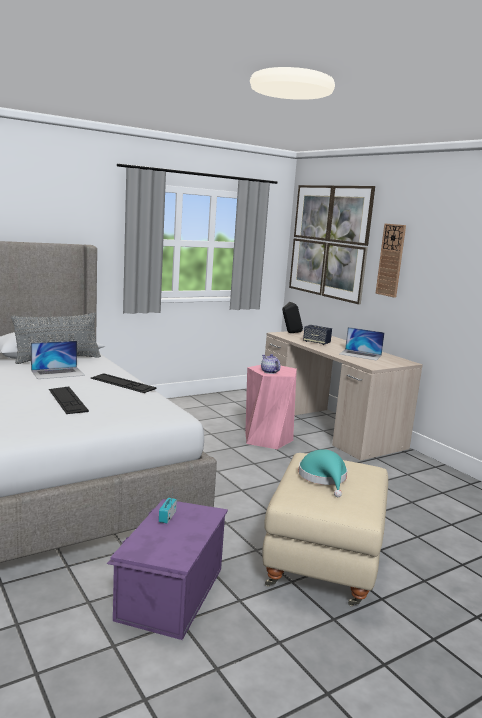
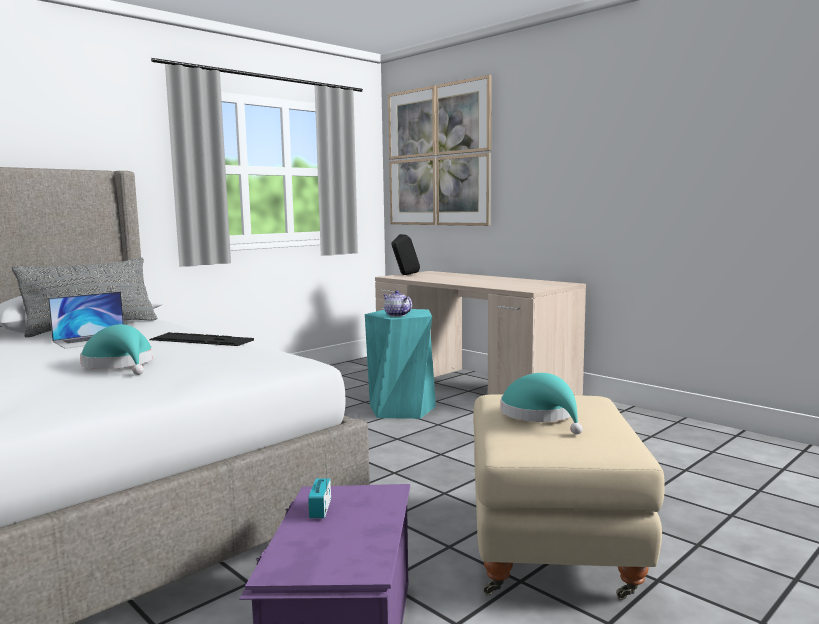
camera: 10 degrees left, 5 degrees down
keyboard [49,387,89,414] -> turquoise hat [80,324,153,375]
pink stool [245,365,297,449] -> turquoise stool [365,309,436,419]
speaker [303,325,332,345] -> none
laptop [340,327,385,361] -> none
wall clock [375,224,406,298] -> none

